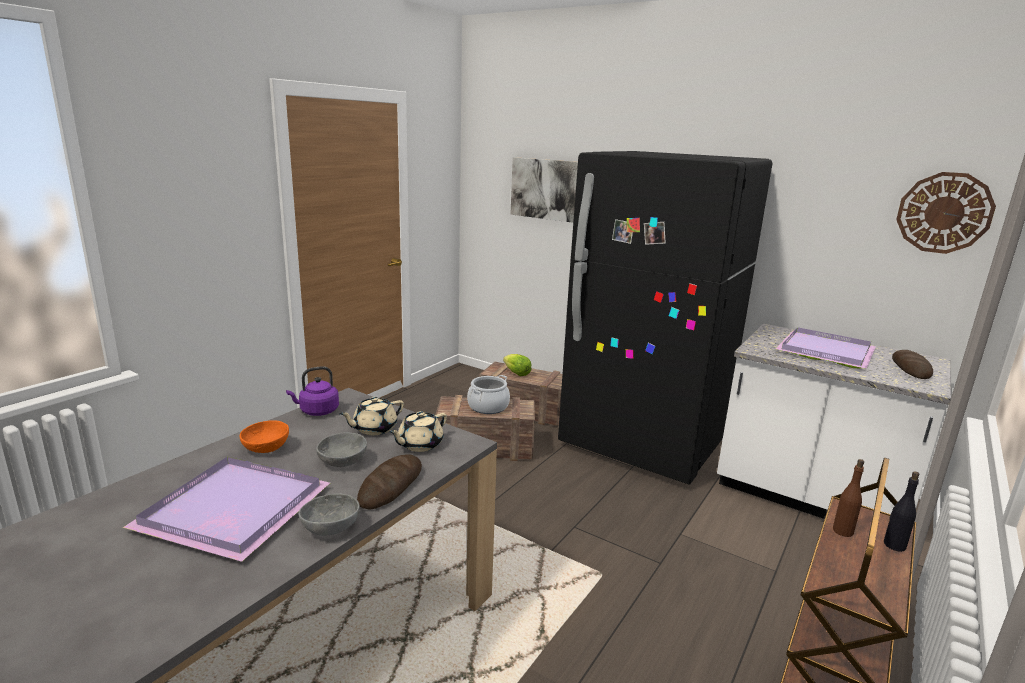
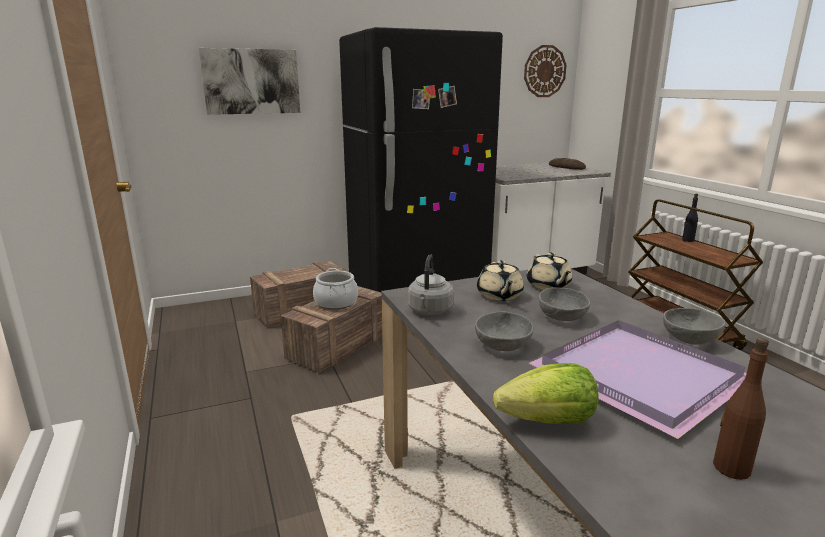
camera: 55 degrees left, 0 degrees up
orange bowl [239,420,289,453] -> grey bowl [475,311,534,351]
purple kettle [286,367,339,416] -> grey kettle [408,255,454,315]
bread [357,454,422,509] -> none
lettuce [503,354,532,376] -> lettuce moved to [493,363,599,424]
purple tray [776,327,876,369] -> none
brown bottle [833,459,864,537] -> brown bottle moved to [713,338,769,480]

